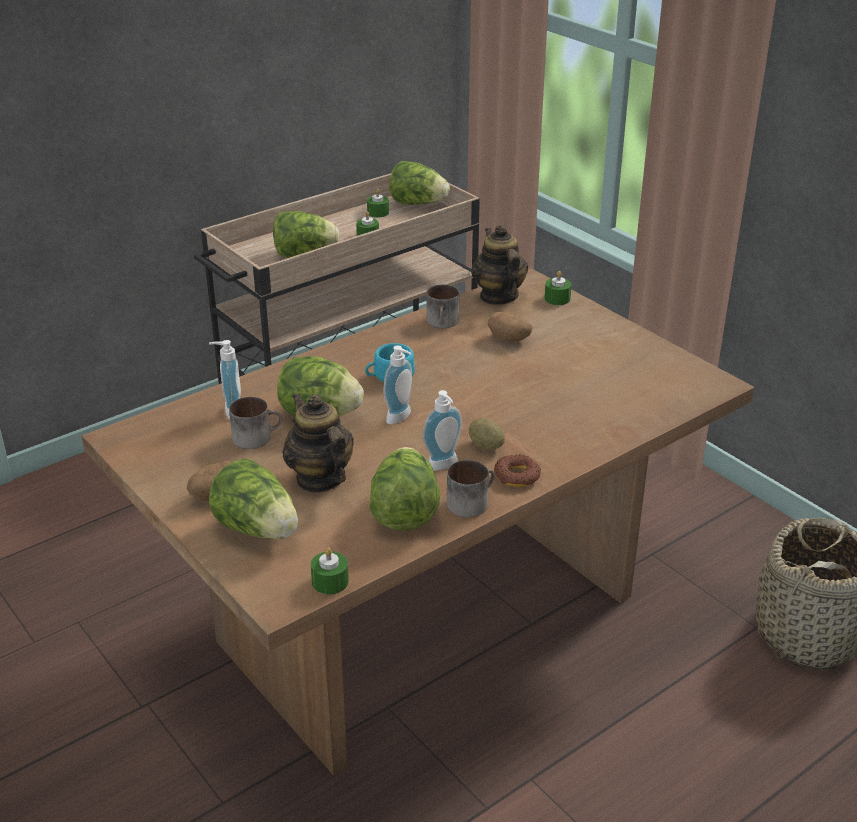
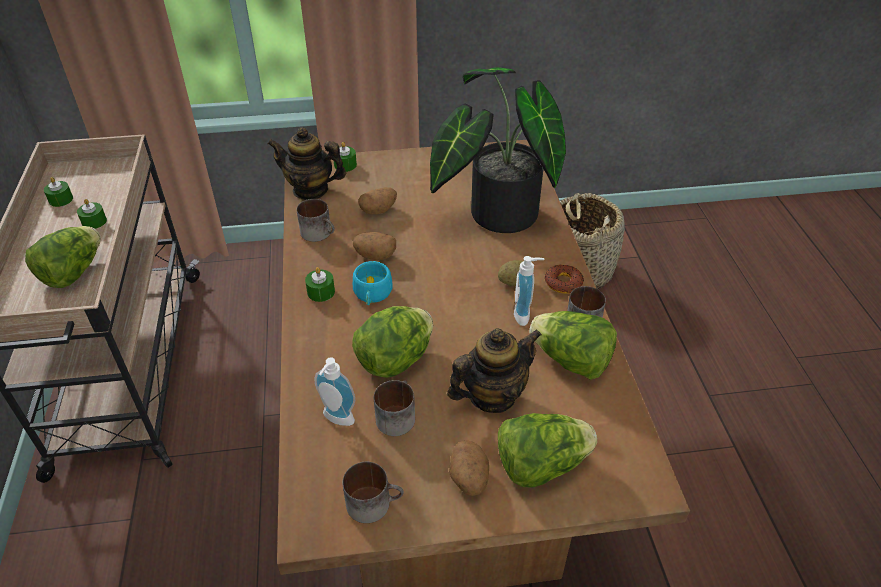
camera: 60 degrees left, 10 degrees up
teapot [283,393,354,493] -> teapot turned 150 degrees clockwise [447,328,542,413]
green candle [311,547,349,595] -> green candle moved to [305,267,335,302]
soap dispenser [384,346,412,424] -> none
lettuce [389,161,450,205] -> none
none -> mug [342,462,404,523]
none -> potato [353,232,396,260]
none -> potted plant [430,67,566,233]

